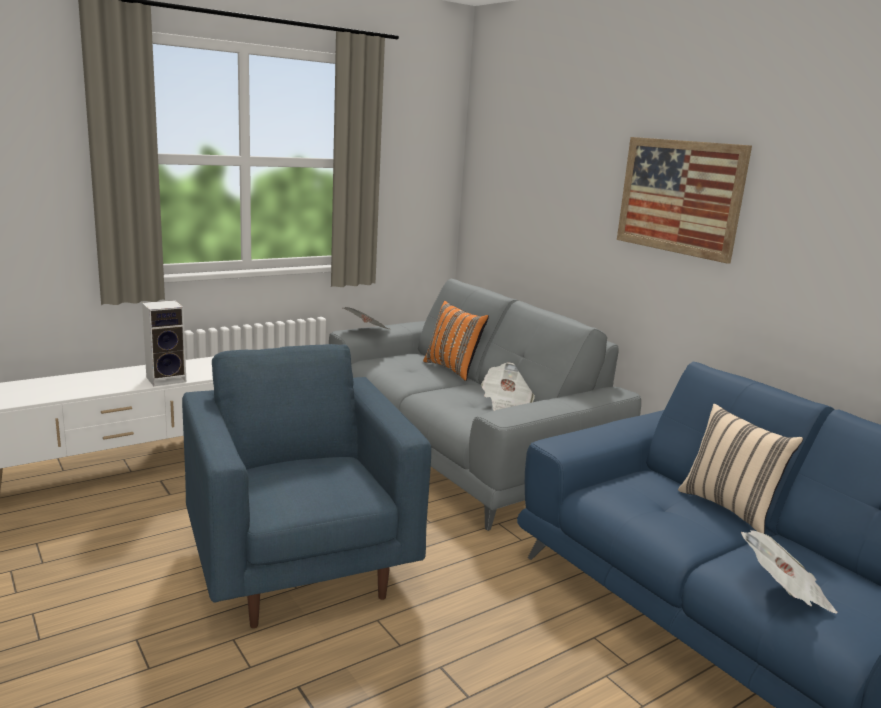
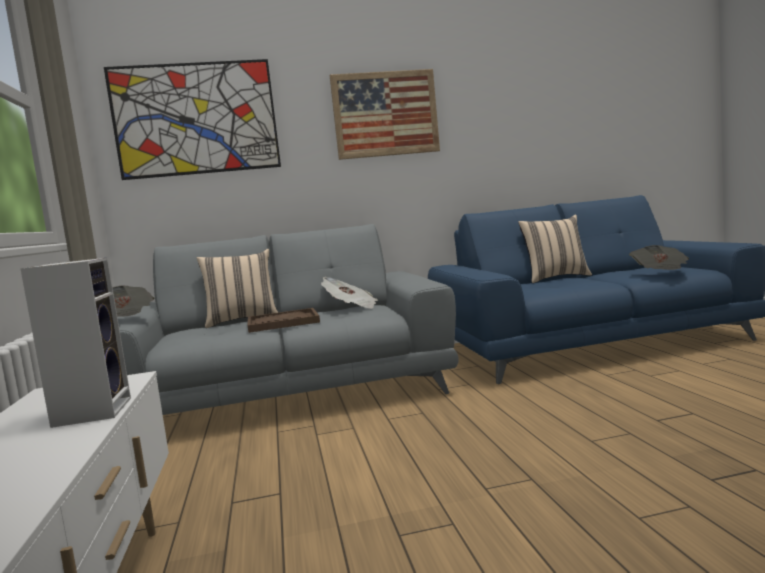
camera: 65 degrees left, 10 degrees down
blue armchair [182,344,431,628] -> none
orange pillow [423,301,489,381] -> beige pillow [197,249,278,328]
none -> picture [104,59,281,180]
none -> brown tray [248,308,320,333]

